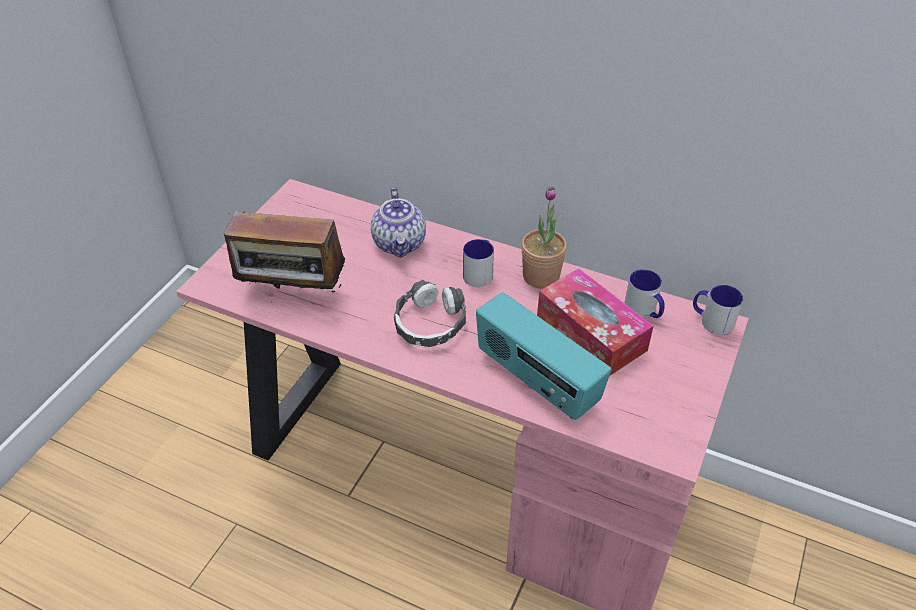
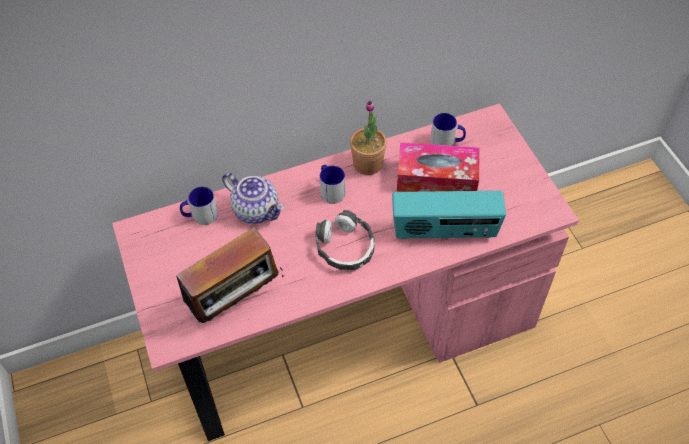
camera: 45 degrees left, 10 degrees up
mug [693,285,743,335] -> mug moved to [180,187,218,225]

